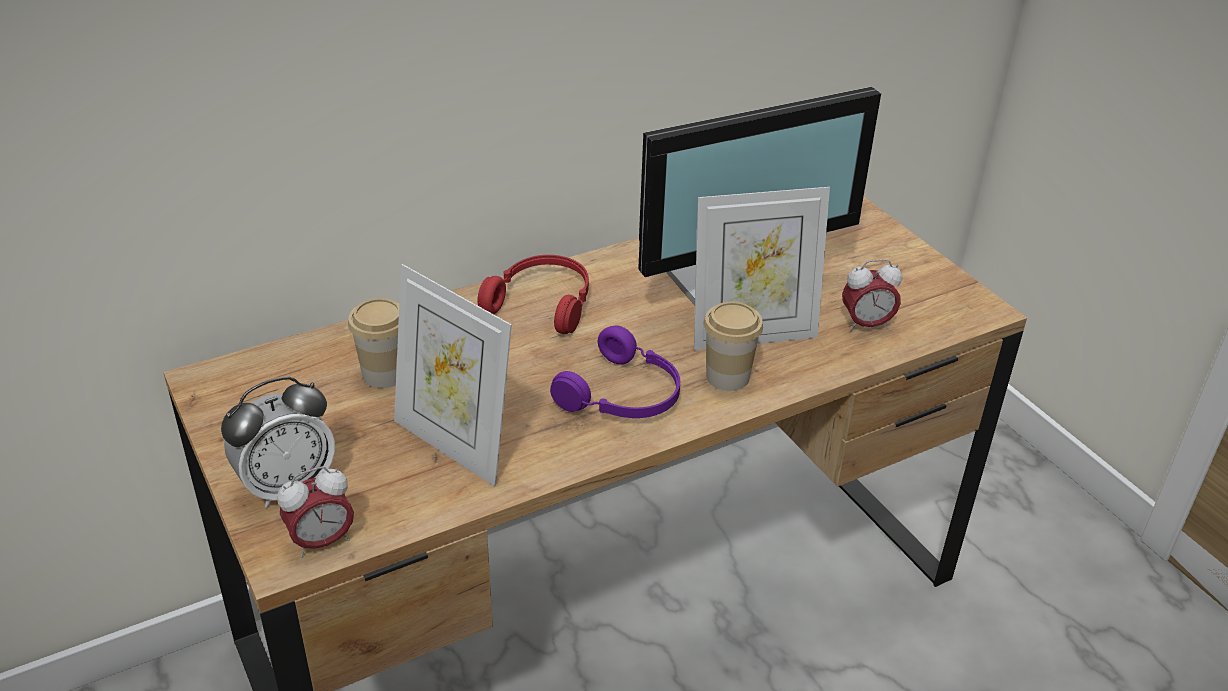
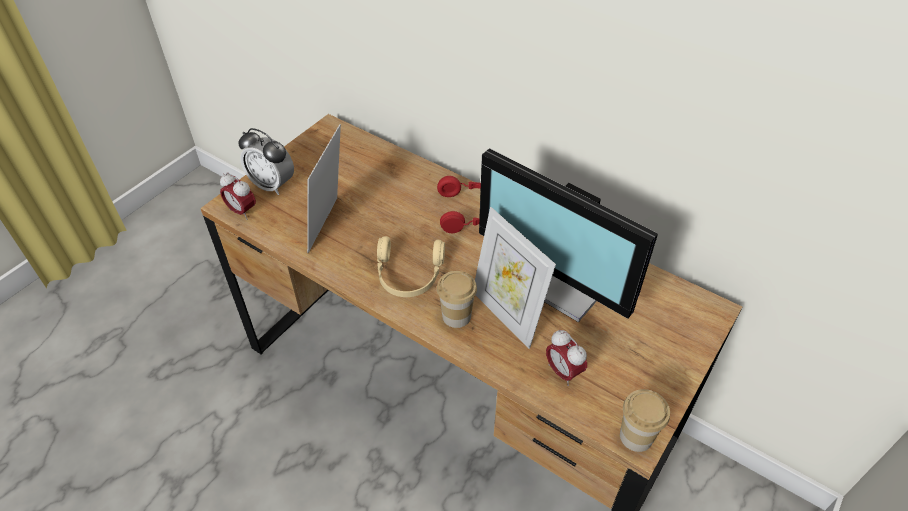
camera: 65 degrees right, 10 degrees up
cup [348,298,399,388] -> cup moved to [620,389,670,452]
purple headphones [550,325,680,418] -> beige headphones [377,236,445,297]

